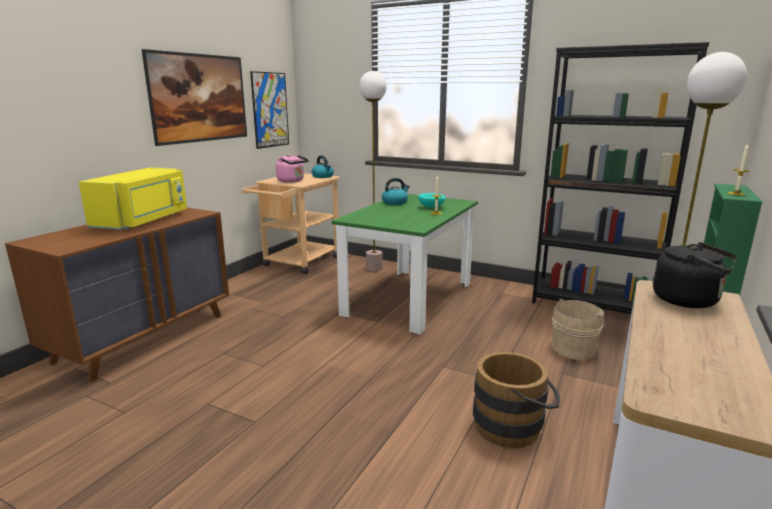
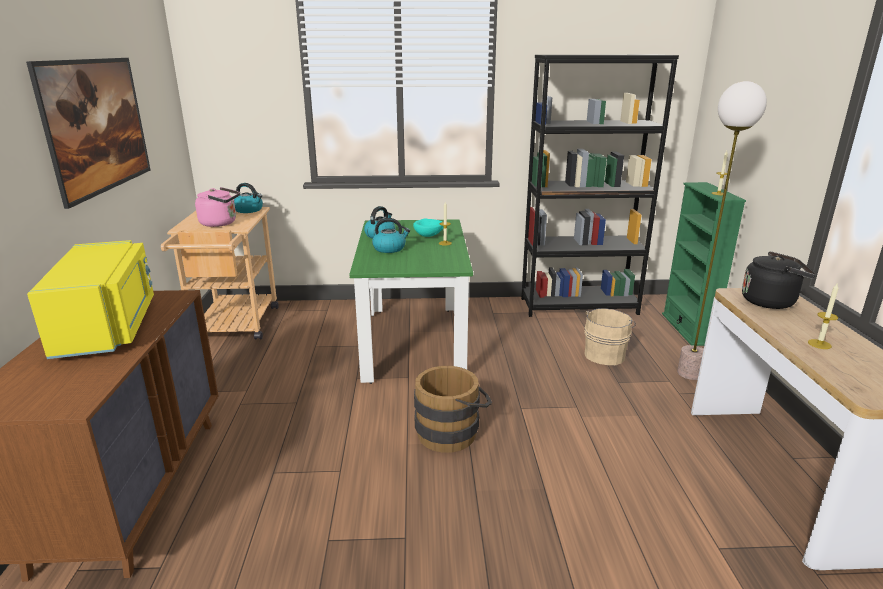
camera: 30 degrees left, 5 degrees up
picture [250,71,289,149] -> none
floor lamp [359,71,387,272] -> none
brown bucket [473,352,560,448] -> brown bucket moved to [414,366,492,453]
none -> kettle [372,218,410,253]
none -> candle [808,284,839,349]

